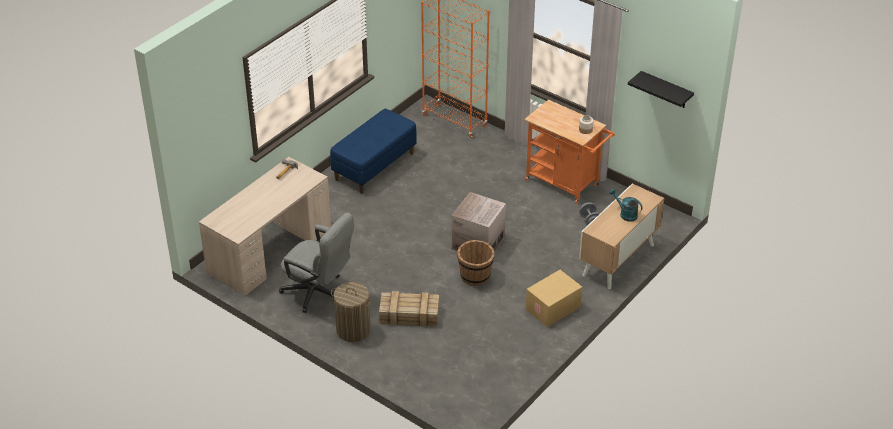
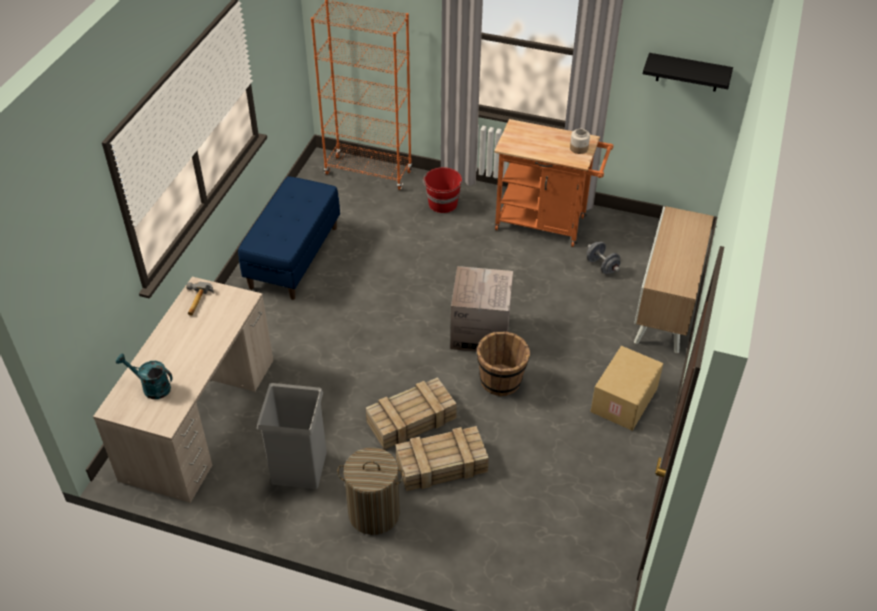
camera: 20 degrees left, 5 degrees up
grey office chair [279,213,354,313] -> grey trash can [257,383,327,489]
turquoise watering can [609,189,642,222] -> turquoise watering can moved to [116,354,172,399]
none -> crate [366,377,457,450]
none -> red bucket [423,167,462,213]

